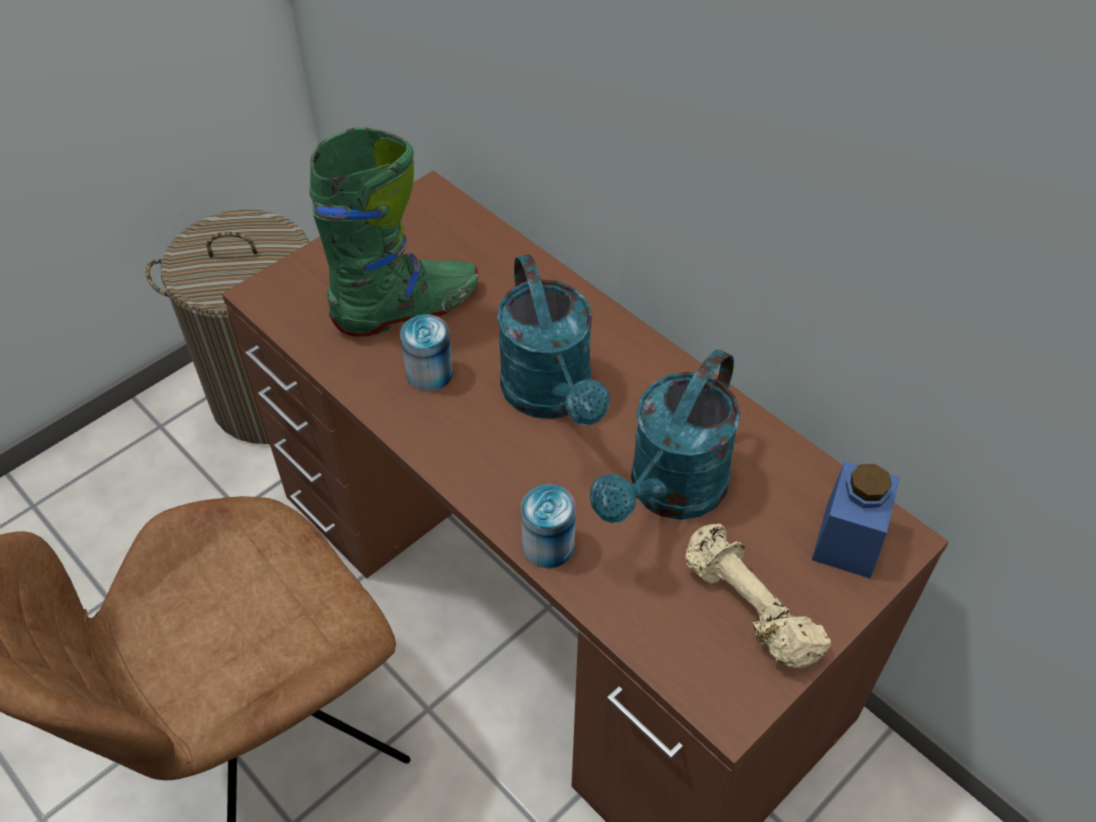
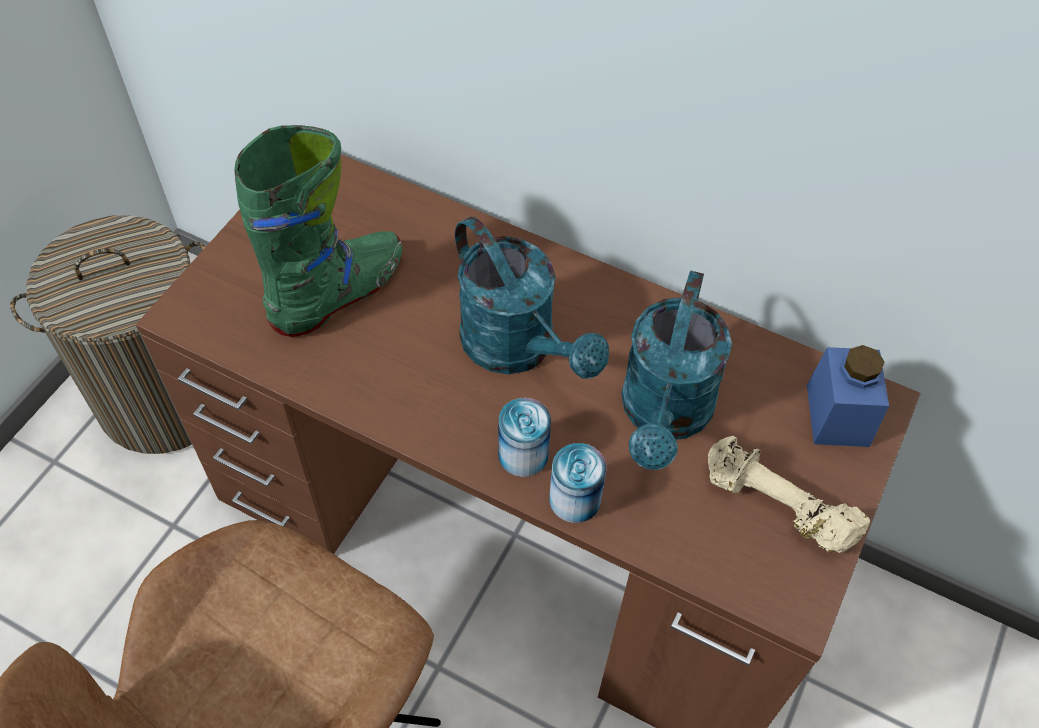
camera: 20 degrees left, 5 degrees up
can [400,315,453,392] -> can moved to [498,398,551,477]

